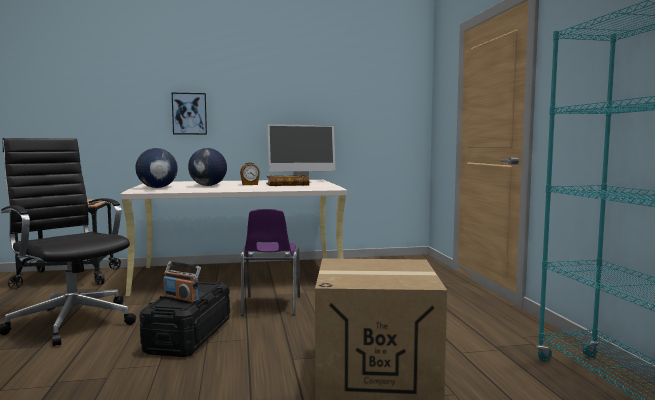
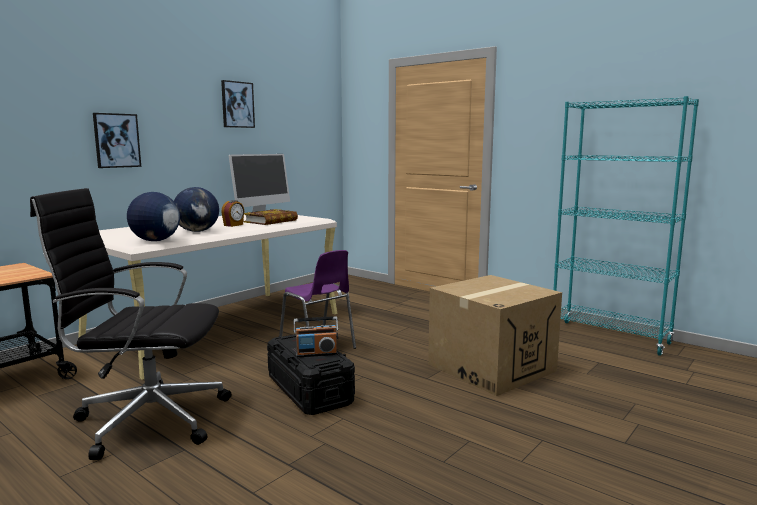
camera: 40 degrees left, 5 degrees up
none -> picture [221,80,255,128]

